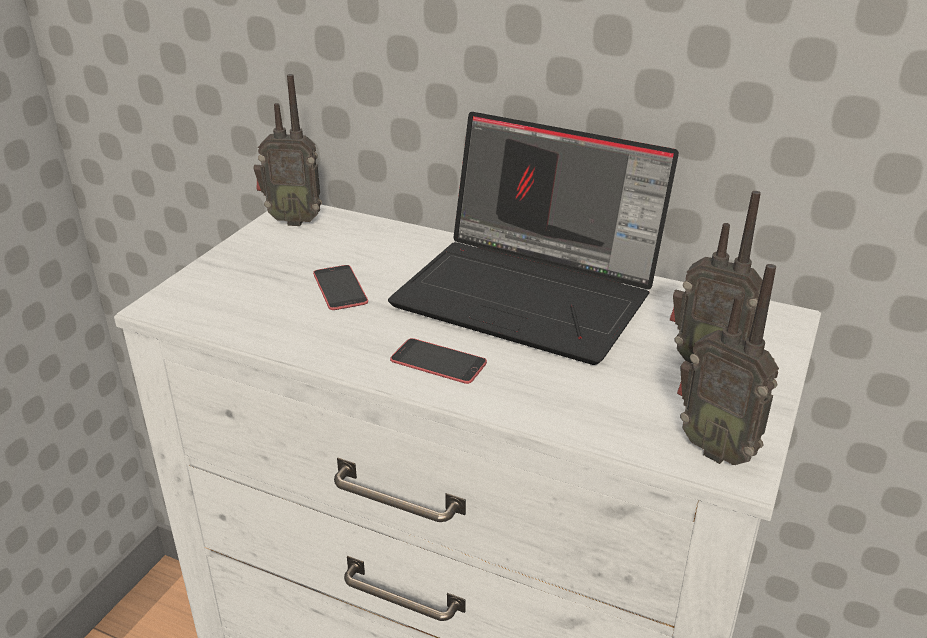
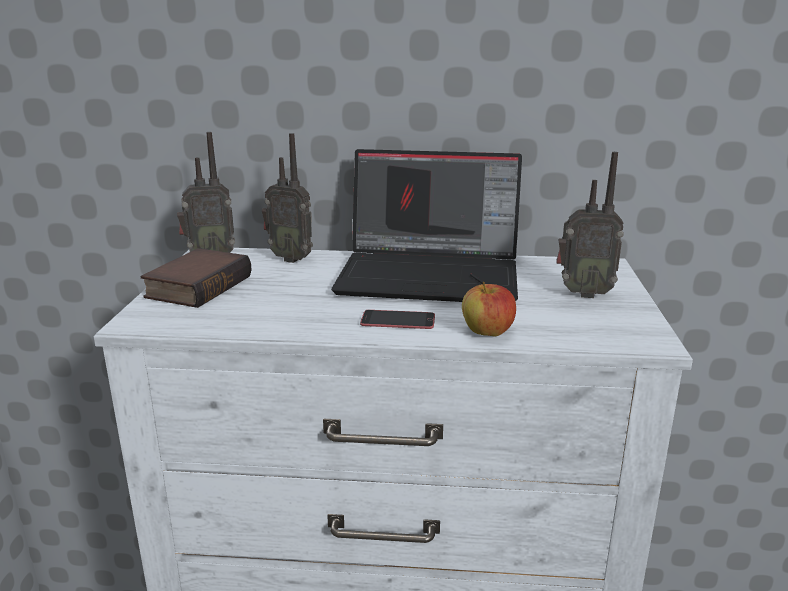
camera: 20 degrees left, 10 degrees down
phone [313,265,368,310] -> none
radio [677,264,779,465] -> radio moved to [262,133,313,263]
none -> book [140,248,252,308]
none -> apple [462,282,516,337]

